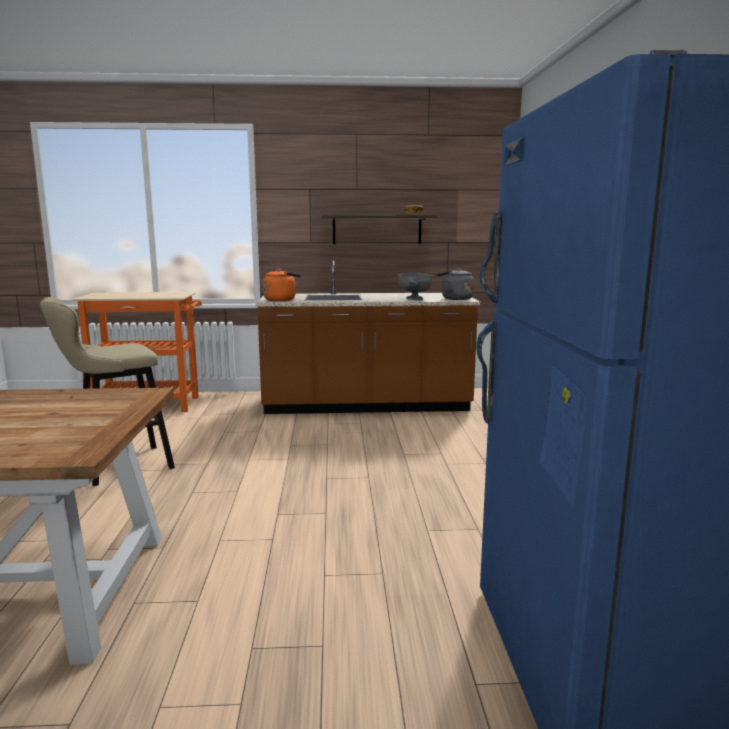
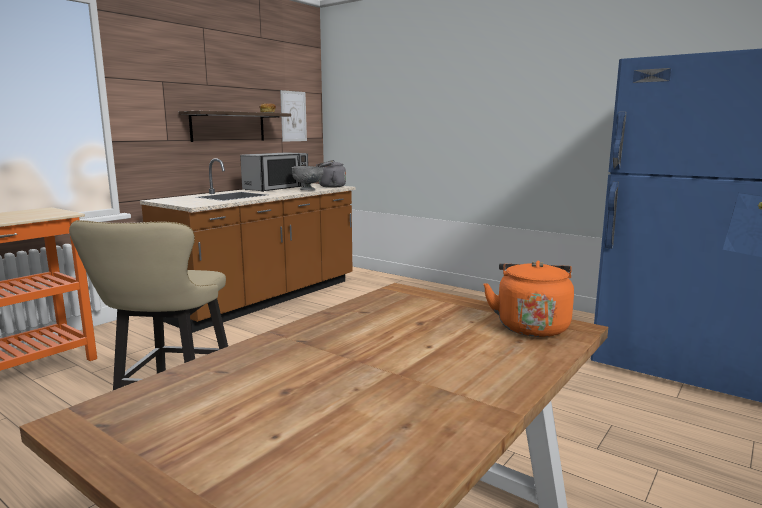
camera: 50 degrees left, 0 degrees up
orange kettle [263,269,301,301] -> orange kettle moved to [483,261,574,337]
none -> microwave [240,152,308,192]
none -> picture [280,90,307,142]

